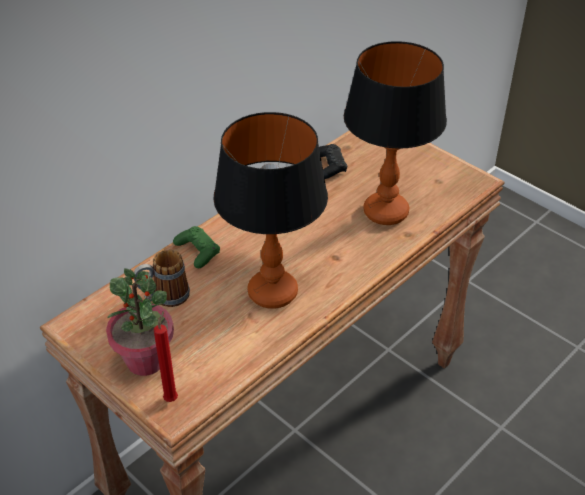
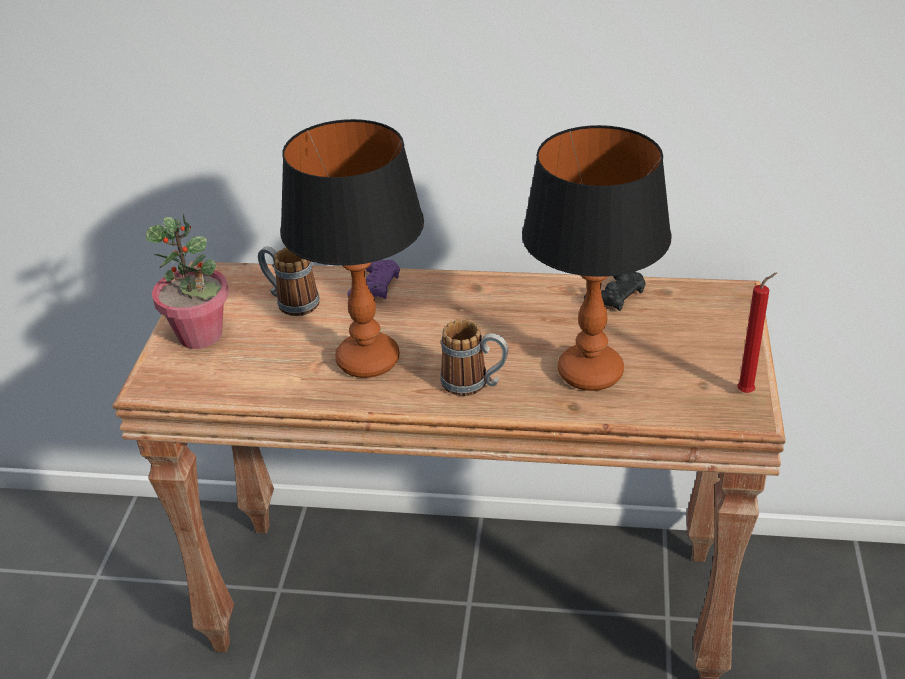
camera: 55 degrees right, 5 degrees down
red candle [154,311,178,402] -> red candle moved to [737,272,777,393]
green game controller [173,226,220,268] -> purple game controller [347,260,400,299]
none -> mug [440,319,508,396]

